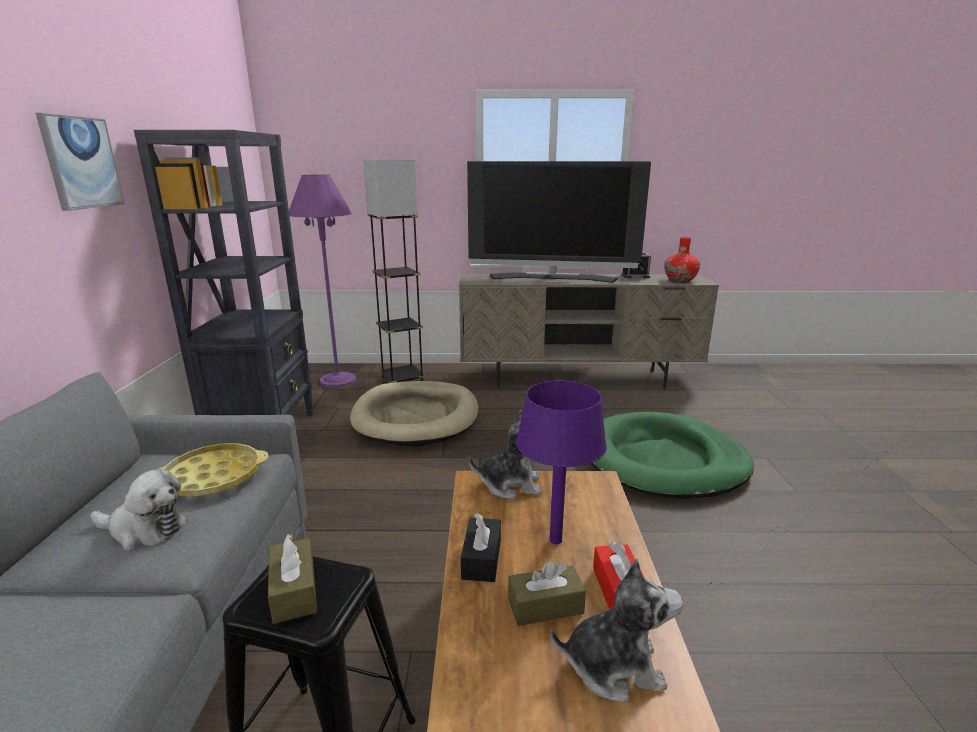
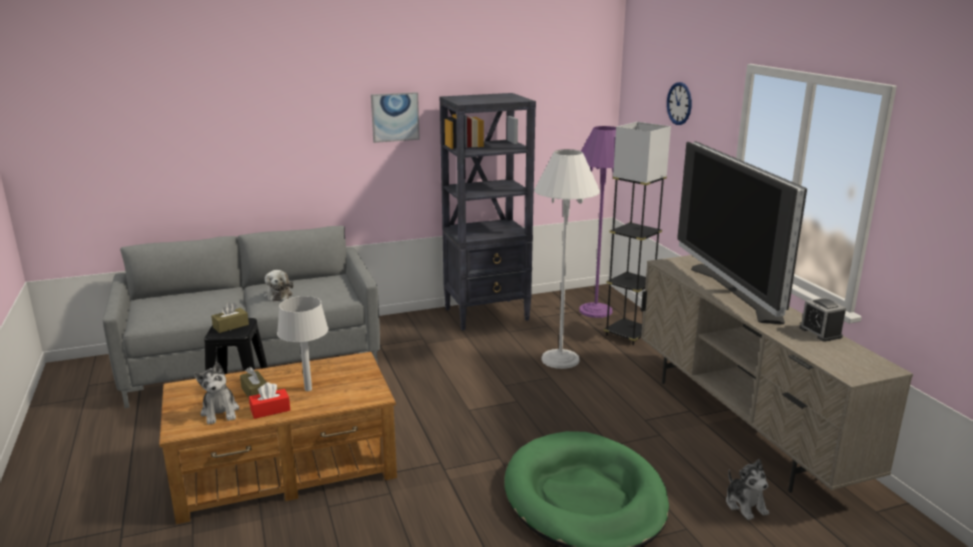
camera: 70 degrees right, 0 degrees up
yellow tray [157,443,268,497] -> none
beige dog bed [350,381,478,446] -> white floor lamp [534,149,600,369]
black tissue box [461,513,501,582] -> none
plush toy [469,410,542,499] -> plush toy moved to [726,459,769,520]
purple table lamp [516,381,607,544] -> grey table lamp [277,296,328,391]
red vase [664,237,700,283] -> none
none -> wall clock [667,82,692,125]

